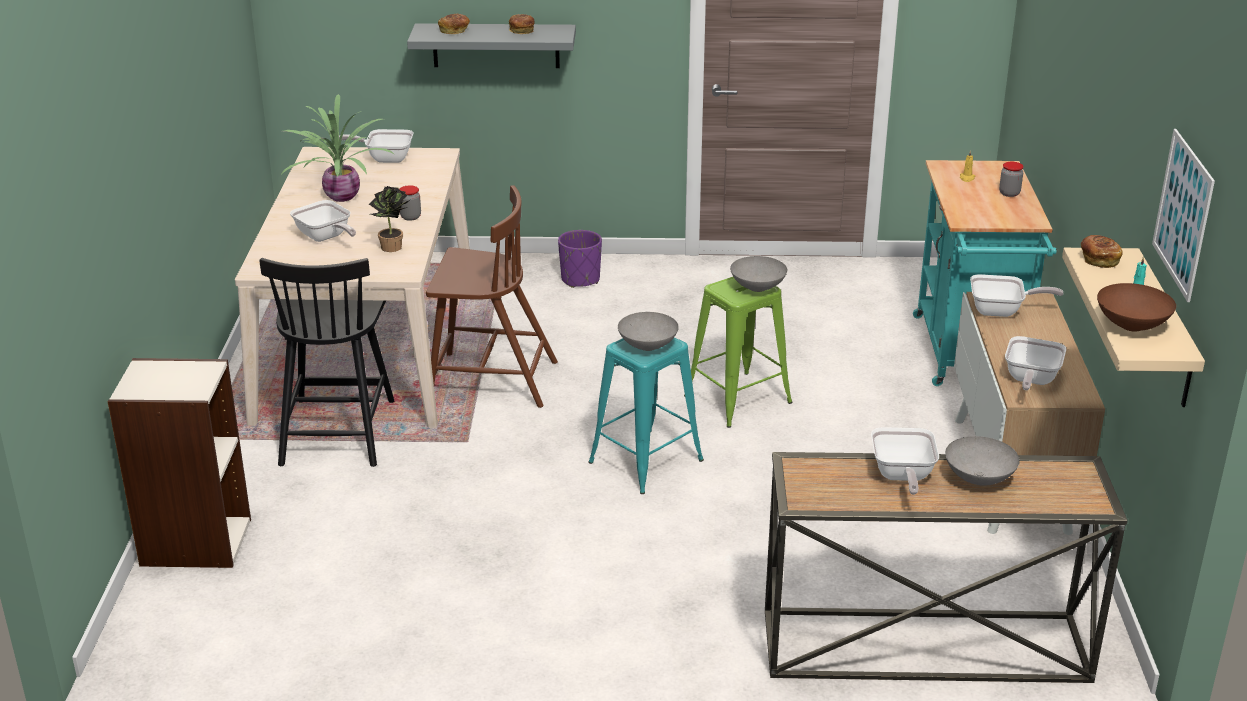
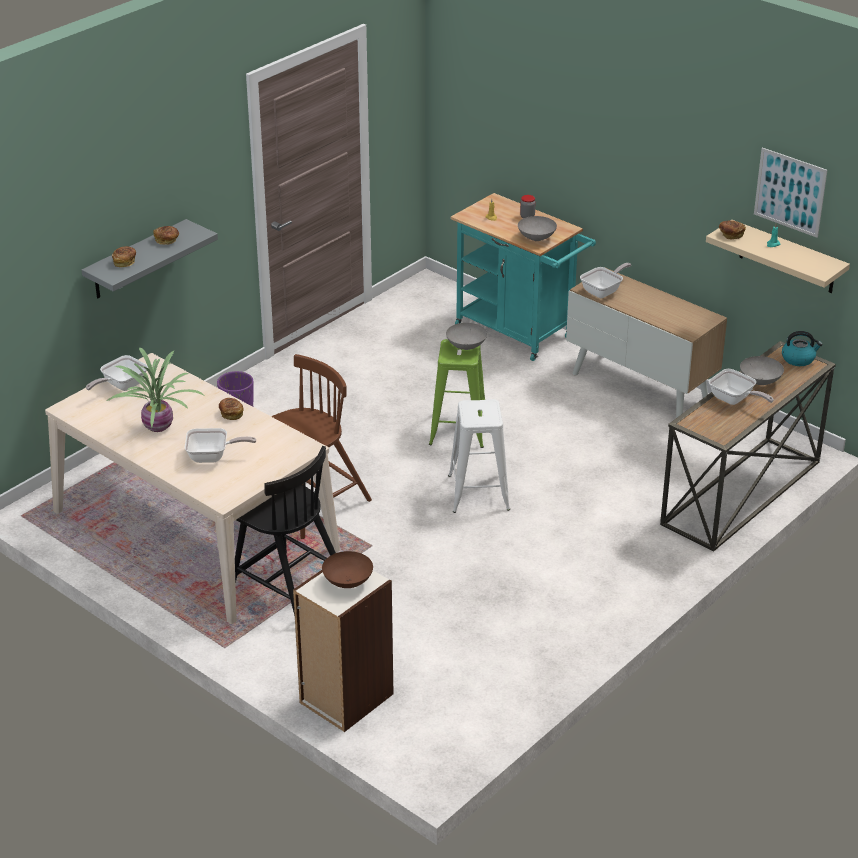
camera: 50 degrees left, 5 degrees up
potted plant [369,186,411,252] -> none
jar [400,185,421,221] -> bread [219,398,244,420]
turquoise stool [588,338,704,494] -> white stool [448,399,510,513]
grey bowl [618,312,679,351] -> grey bowl moved to [518,216,557,241]
frying pan [1005,336,1066,390] -> none
brown bowl [1097,283,1176,332] -> brown bowl moved to [322,551,373,588]
none -> kettle [782,331,823,366]

